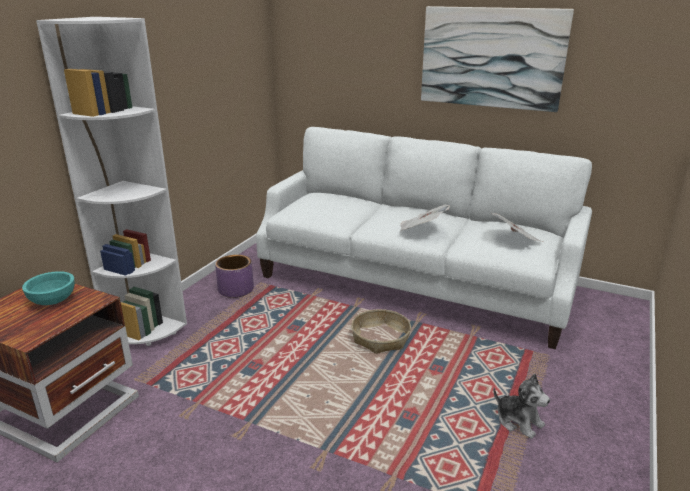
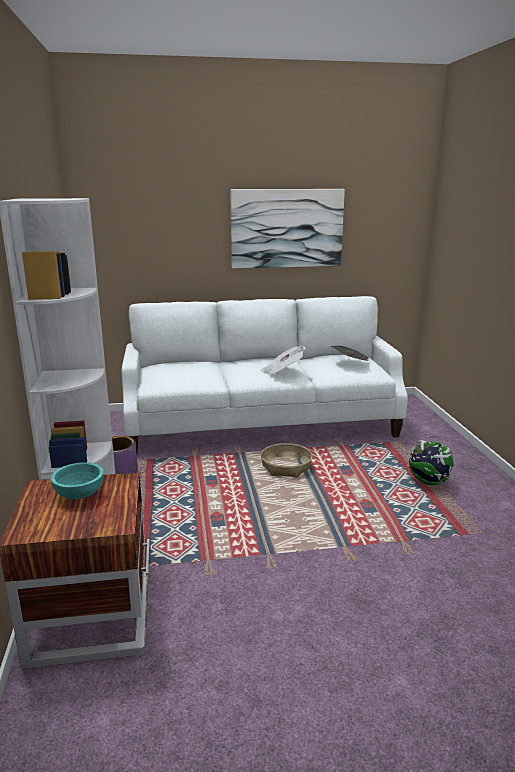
camera: 35 degrees left, 5 degrees down
plush toy [493,374,550,439] -> globe [407,436,454,485]

